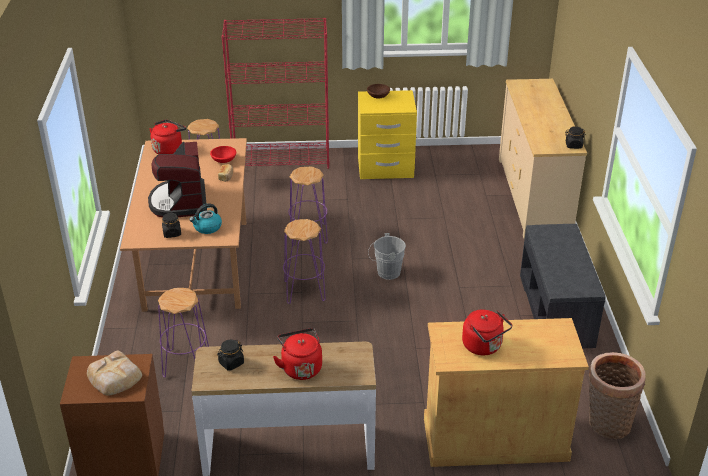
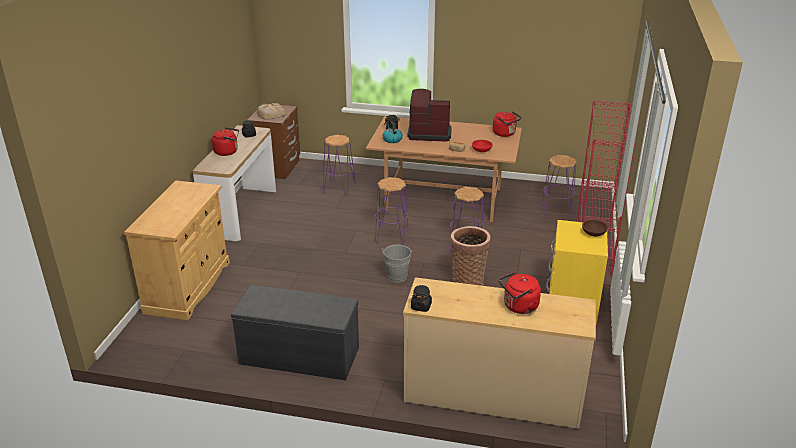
camera: 105 degrees right, 5 degrees down
red kettle [462,310,512,355] -> red kettle moved to [499,272,541,314]
basket [589,352,646,439] -> basket moved to [450,226,491,286]

